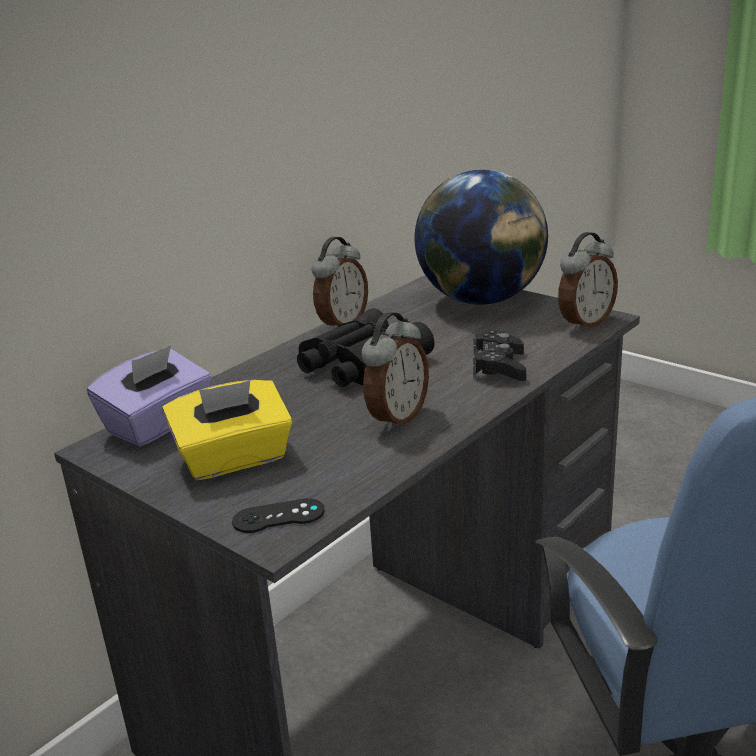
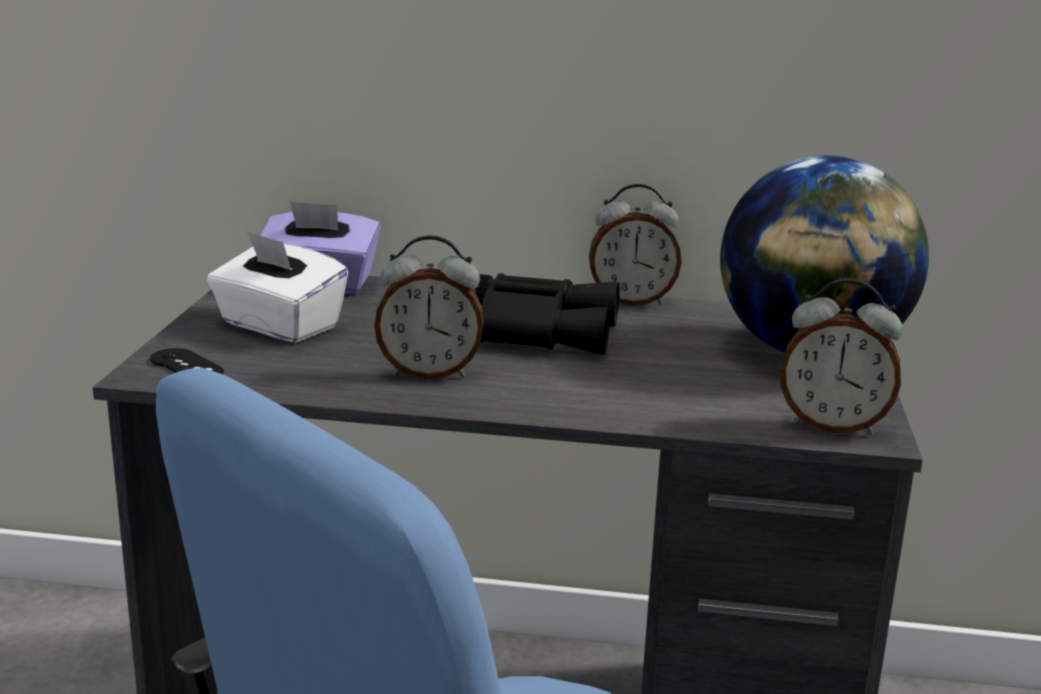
camera: 55 degrees right, 5 degrees down
yellow tissue box [162,380,293,480] -> white tissue box [207,230,348,343]
black game controller [473,330,526,381] -> none

